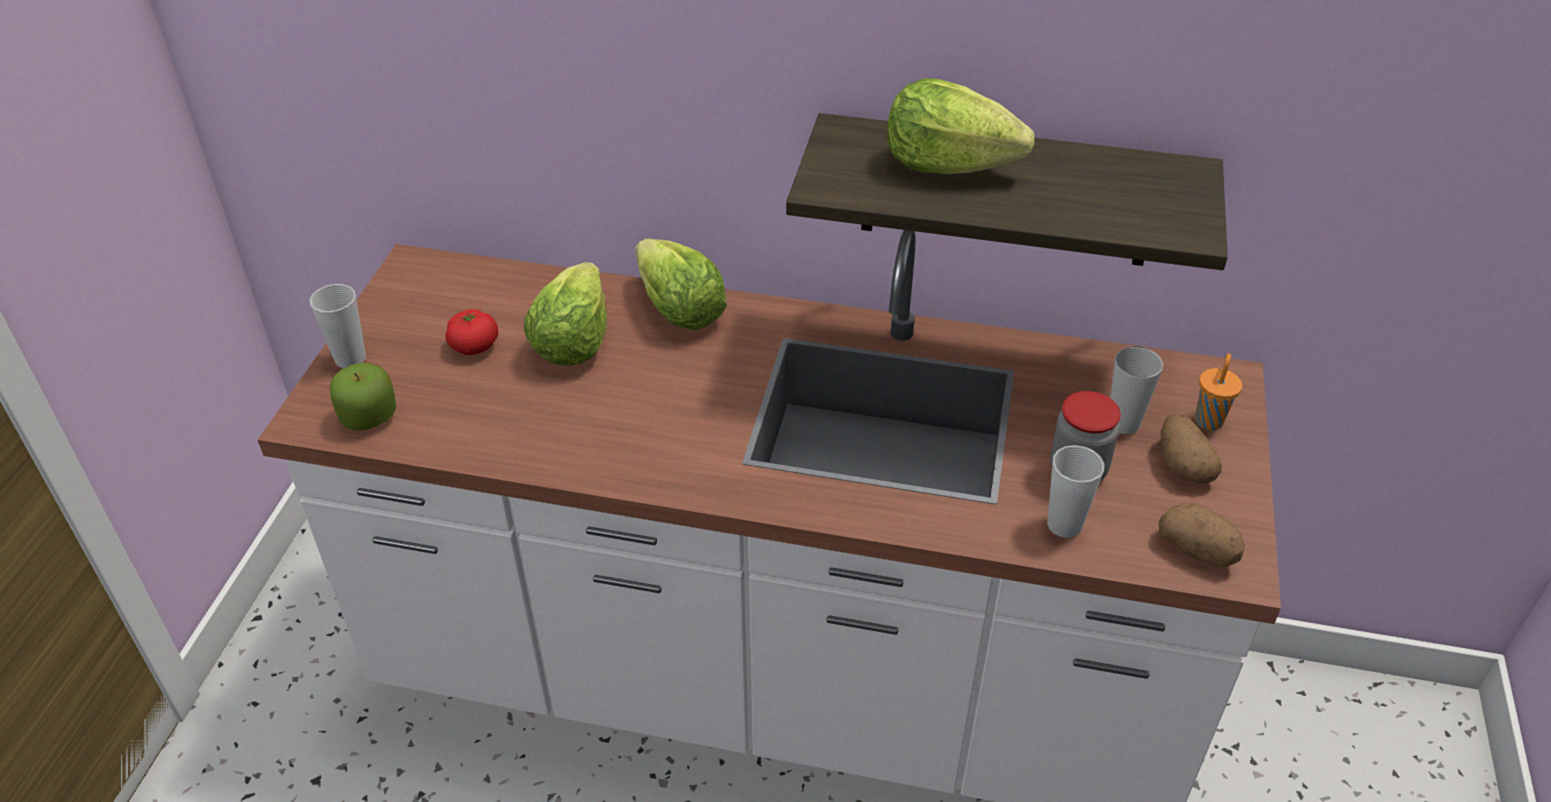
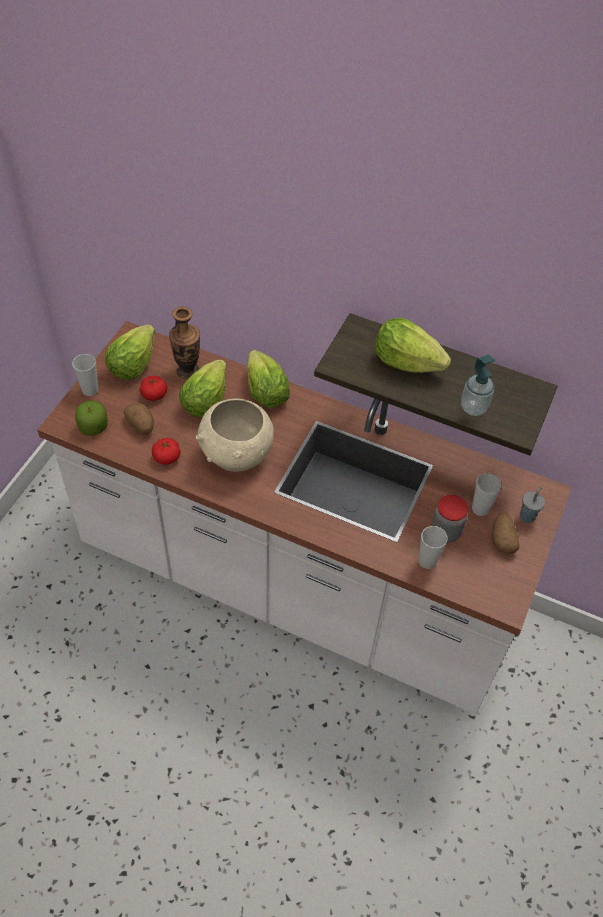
camera: 10 degrees right, 10 degrees up
potato [1159,503,1245,567] -> potato moved to [124,403,154,435]
orange cup [1195,354,1242,430] -> grey cup [520,487,545,523]
none -> lettuce [105,324,155,380]
none -> tomato [152,438,181,465]
none -> vase [169,307,200,380]
none -> beige bowl [196,398,274,472]
none -> soap dispenser [461,355,495,416]

